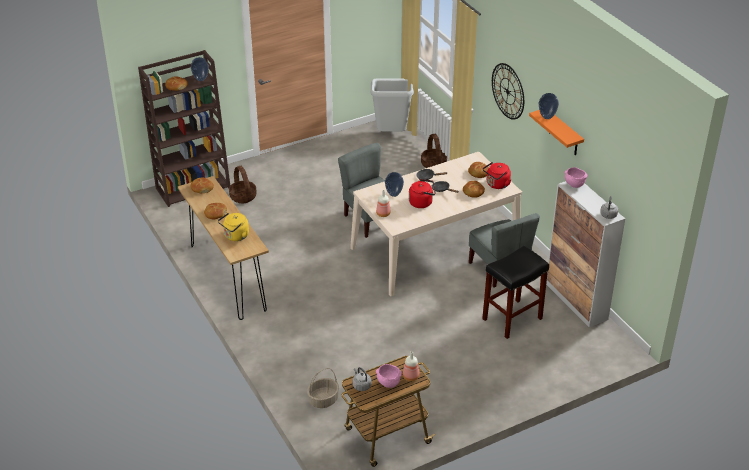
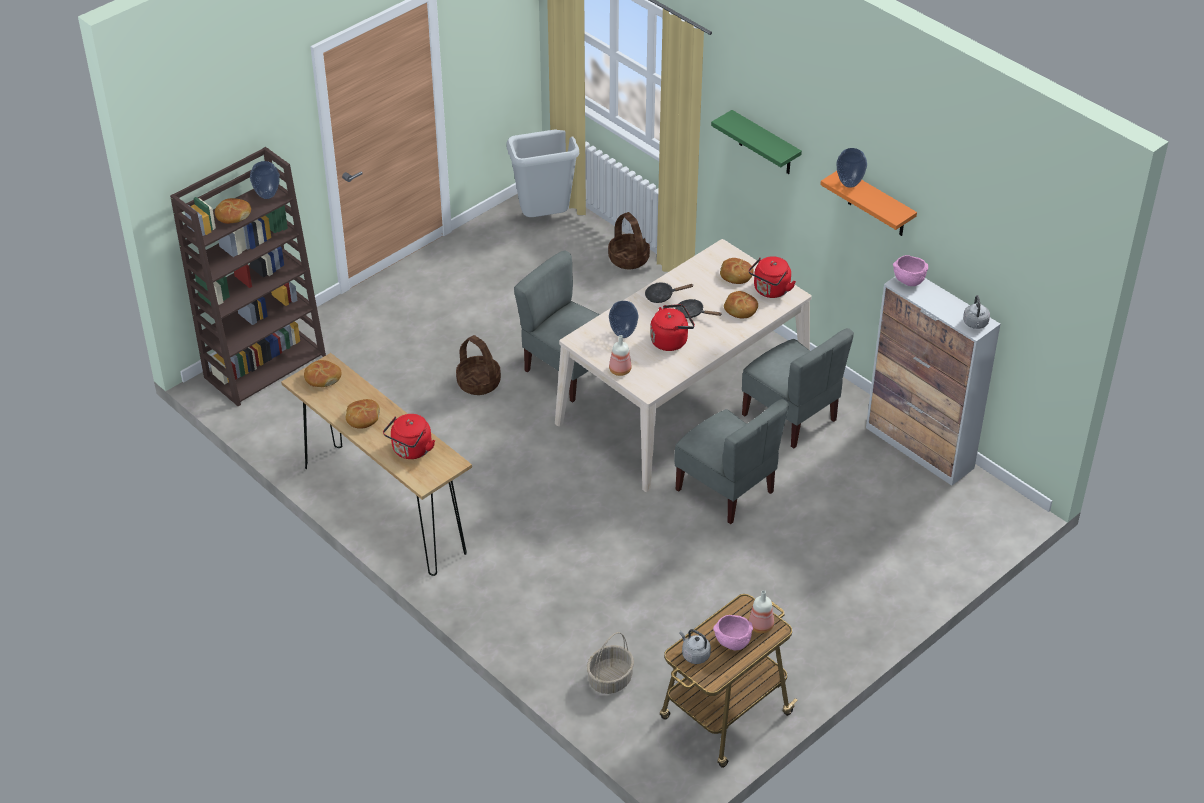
camera: 15 degrees left, 5 degrees up
yellow kettle [218,213,249,241] -> red kettle [383,414,435,459]
basket [229,166,257,203] -> basket moved to [456,335,501,395]
black stool [482,246,549,339] -> none
wall clock [492,63,524,120] -> green shelf [711,110,802,174]
none -> grey chair [674,399,789,524]

